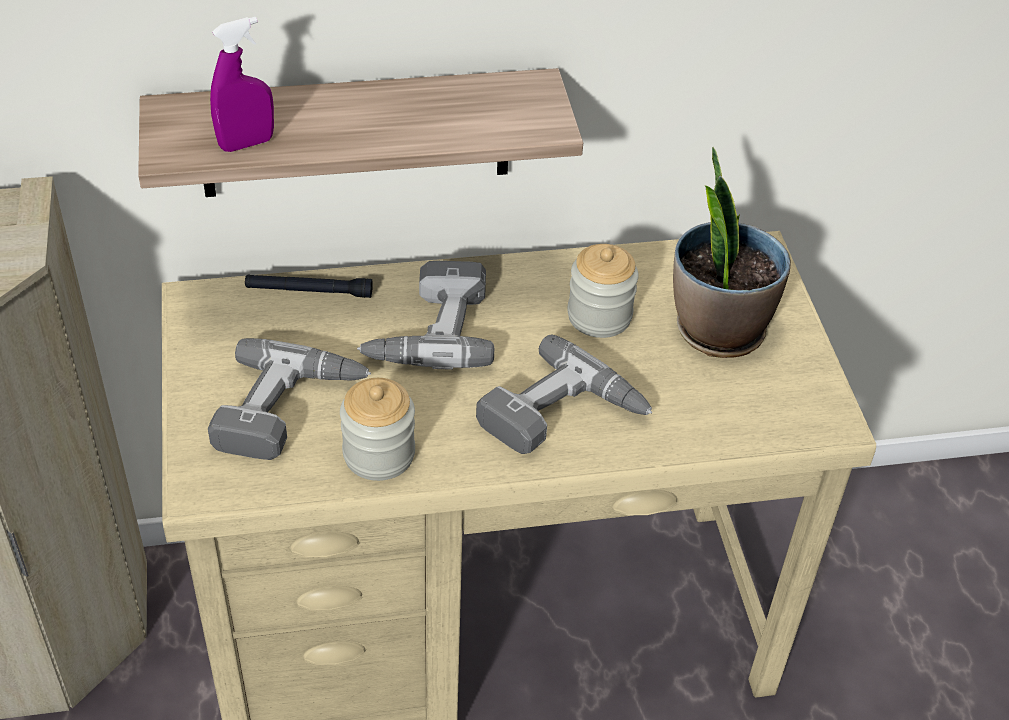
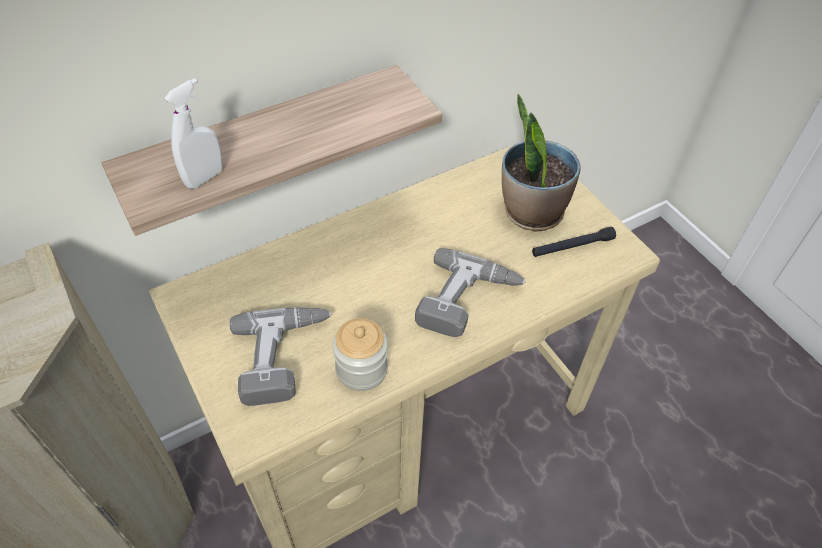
camera: 20 degrees left, 5 degrees up
purple spray bottle [210,17,274,152] -> white spray bottle [164,78,222,189]
black flashlight [245,275,373,298] -> black flashlight moved to [532,227,616,257]
power drill [357,261,494,370] -> none
jar [567,244,639,338] -> none

